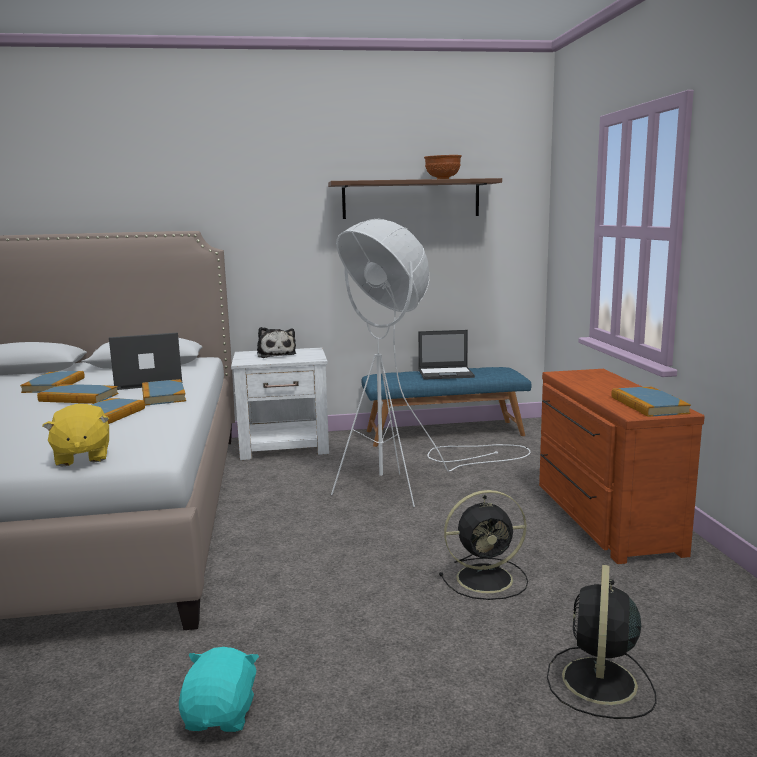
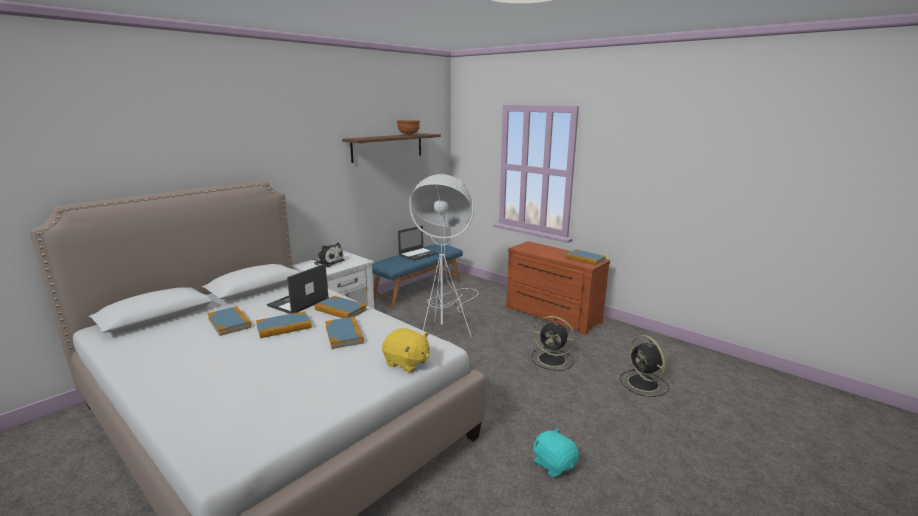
camera: 40 degrees left, 5 degrees up
black fan [439,490,528,600] -> black fan turned 75 degrees clockwise [531,316,575,371]

